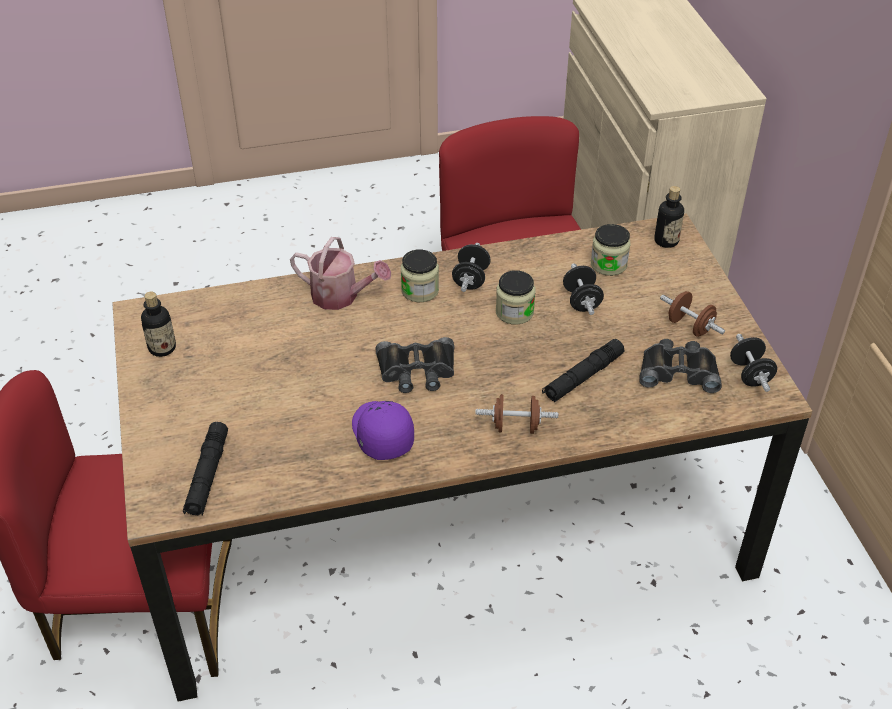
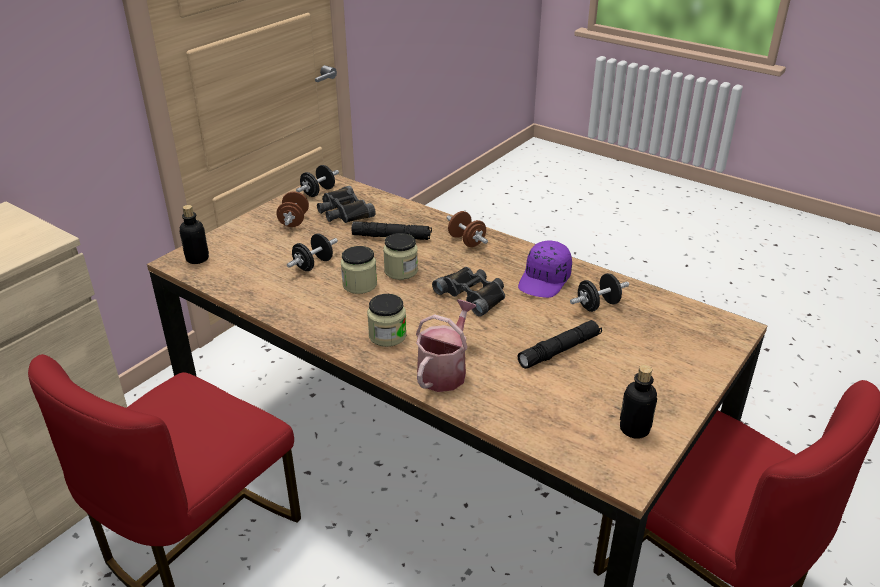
camera: 130 degrees left, 10 degrees down
black flashlight [183,422,228,516] -> black flashlight moved to [517,320,602,369]
watering can [290,237,391,310] -> watering can turned 45 degrees clockwise [416,299,477,392]
black dumbbell [452,243,490,292] -> black dumbbell moved to [570,273,629,312]
jar [591,224,630,276] -> jar moved to [383,233,418,280]

